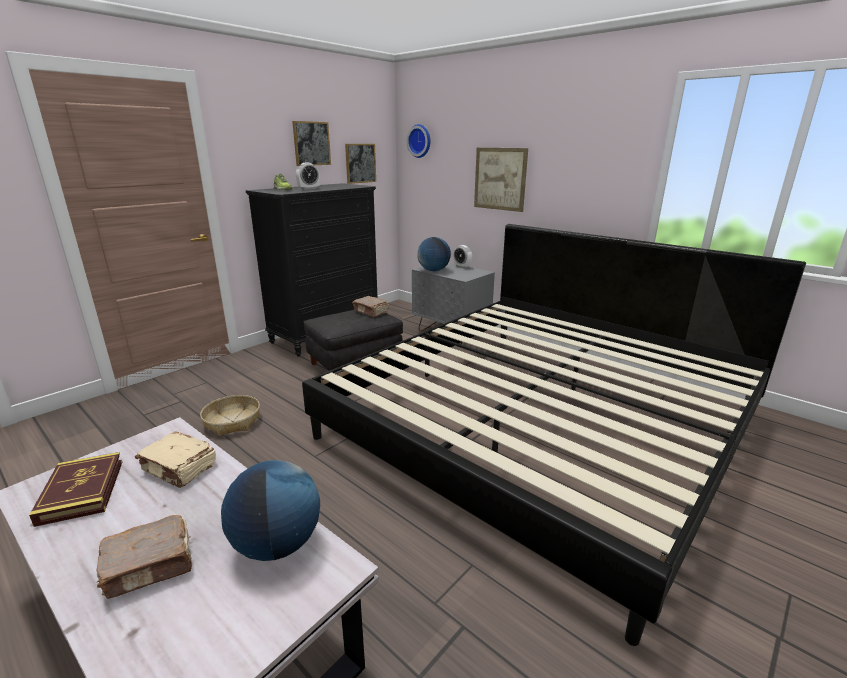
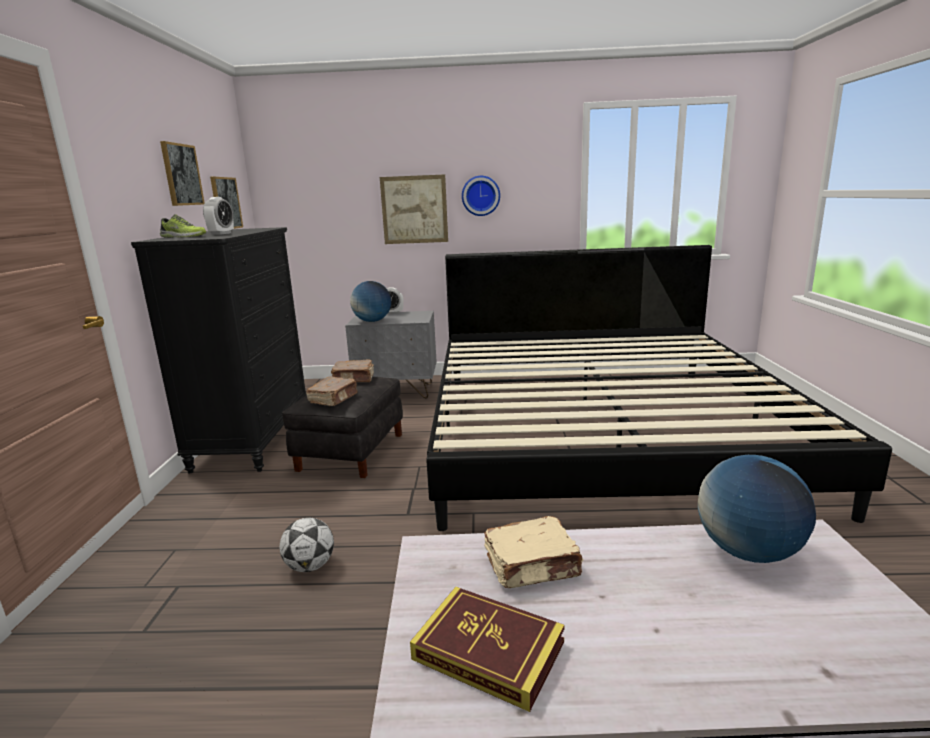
camera: 40 degrees left, 5 degrees down
brown book [96,515,192,599] -> brown book moved to [306,376,358,406]
basket [200,395,260,436] -> football [280,518,334,572]
wall clock [407,124,430,158] -> wall clock moved to [462,176,500,216]

